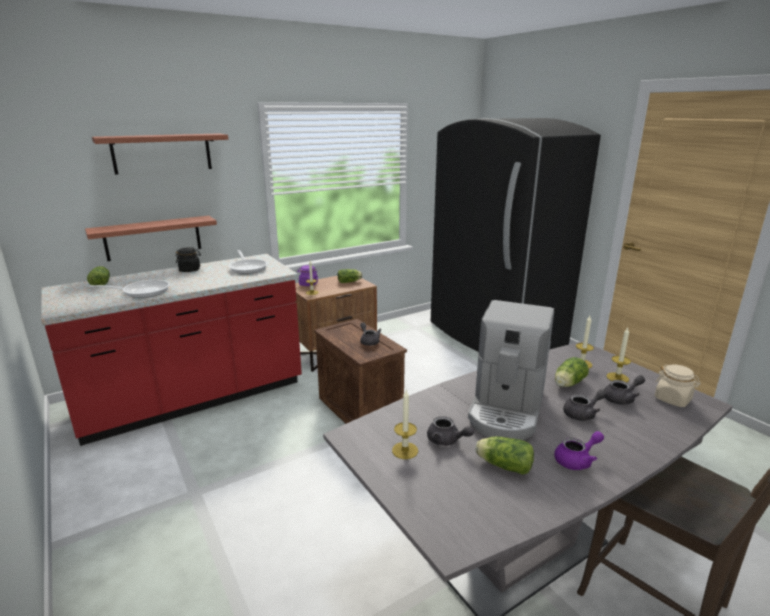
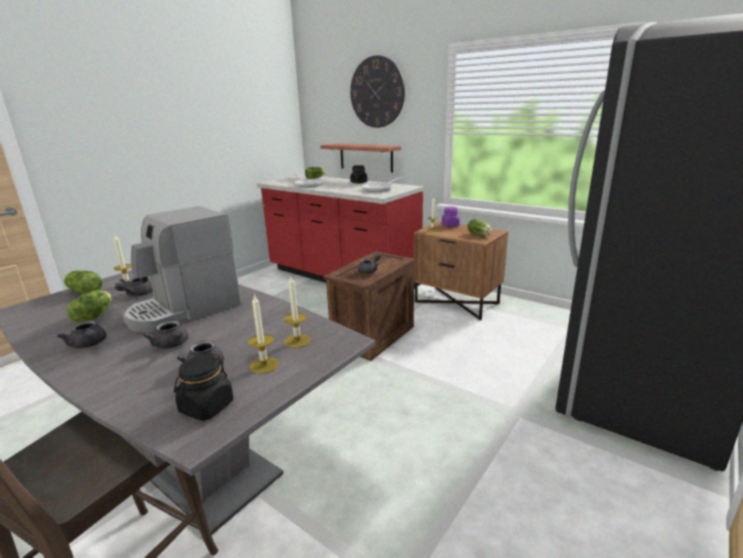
camera: 70 degrees right, 0 degrees up
shelf [92,133,228,175] -> wall clock [350,55,405,128]
coffee machine [468,300,554,440] -> coffee machine turned 45 degrees counterclockwise [122,206,241,333]
purple teapot [554,431,604,470] -> grey teapot [57,320,106,349]
lettuce [555,357,589,387] -> lettuce moved to [63,270,102,294]
beige jar [655,365,701,407] -> black jar [174,353,234,421]

